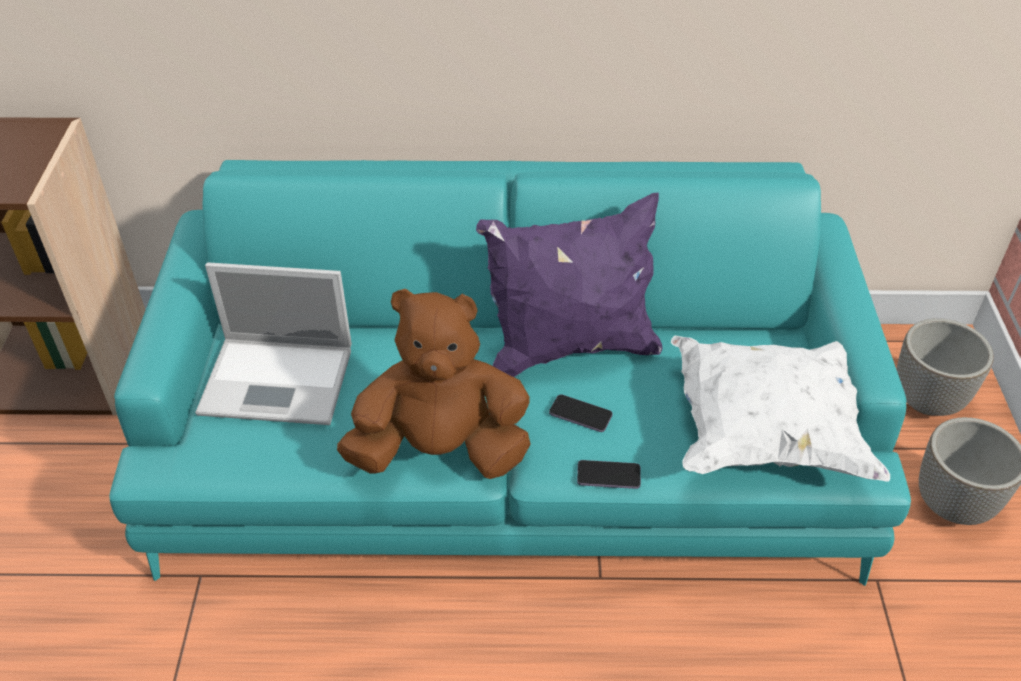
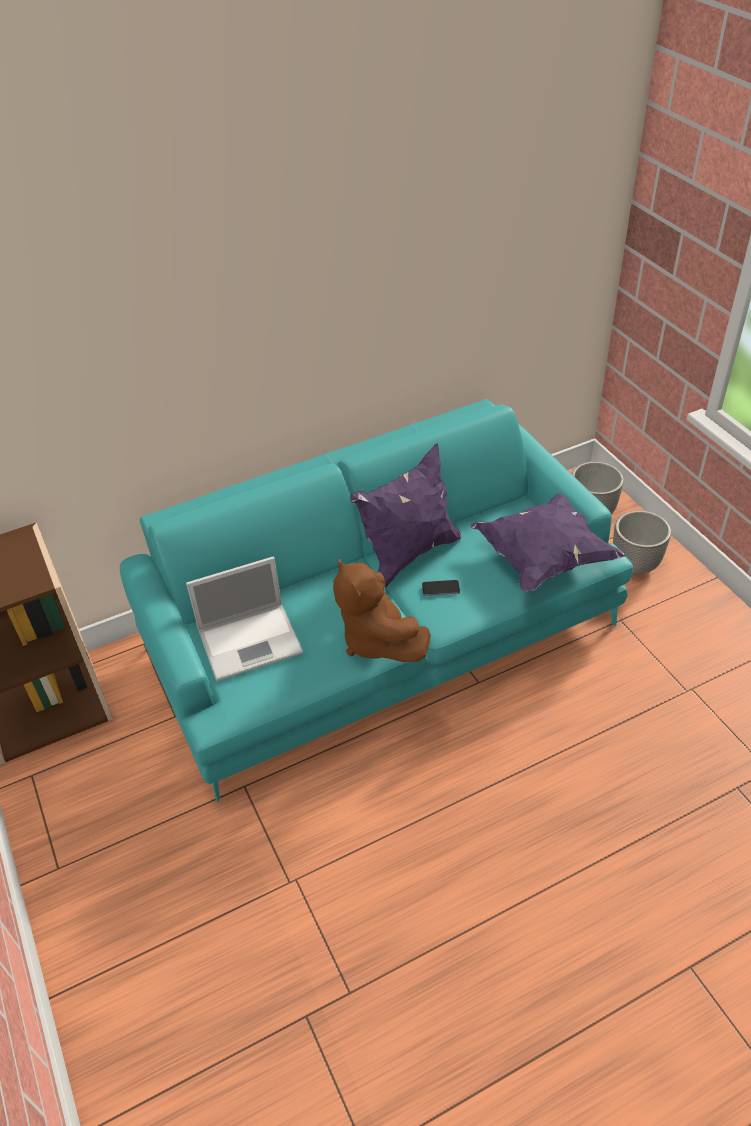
camera: 25 degrees left, 0 degrees up
brown plush toy [337,289,530,479] -> brown plush toy turned 90 degrees counterclockwise [333,558,431,662]
phone [577,460,641,489] -> none
white pillow [671,336,890,482] -> purple pillow [471,494,625,592]

